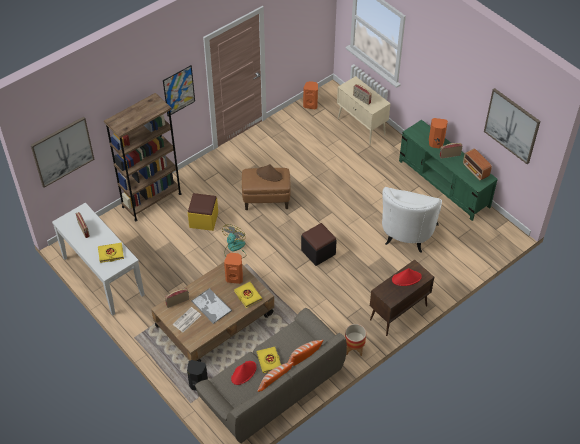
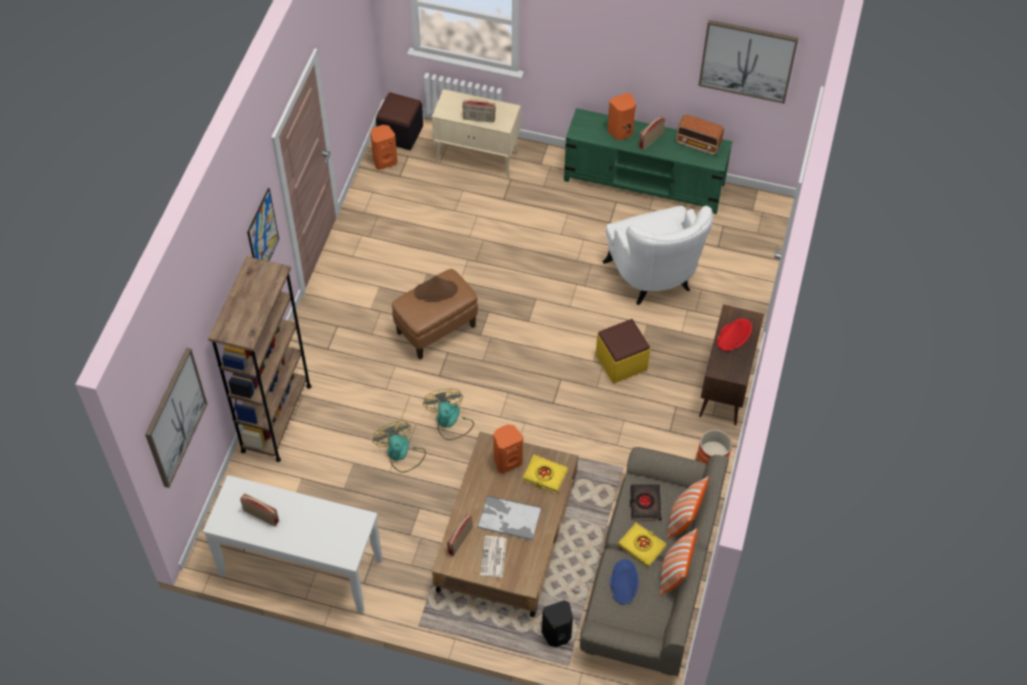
camera: 35 degrees left, 5 degrees up
yellow book [98,243,124,263] -> none
yellow ottoman [188,193,218,231] -> yellow ottoman moved to [596,319,650,384]
red hat [231,361,257,385] -> blue hat [610,559,639,604]
black ottoman [301,223,337,266] -> black ottoman moved to [376,92,423,150]
none -> fan [373,421,426,473]
none -> black book [630,484,662,521]

